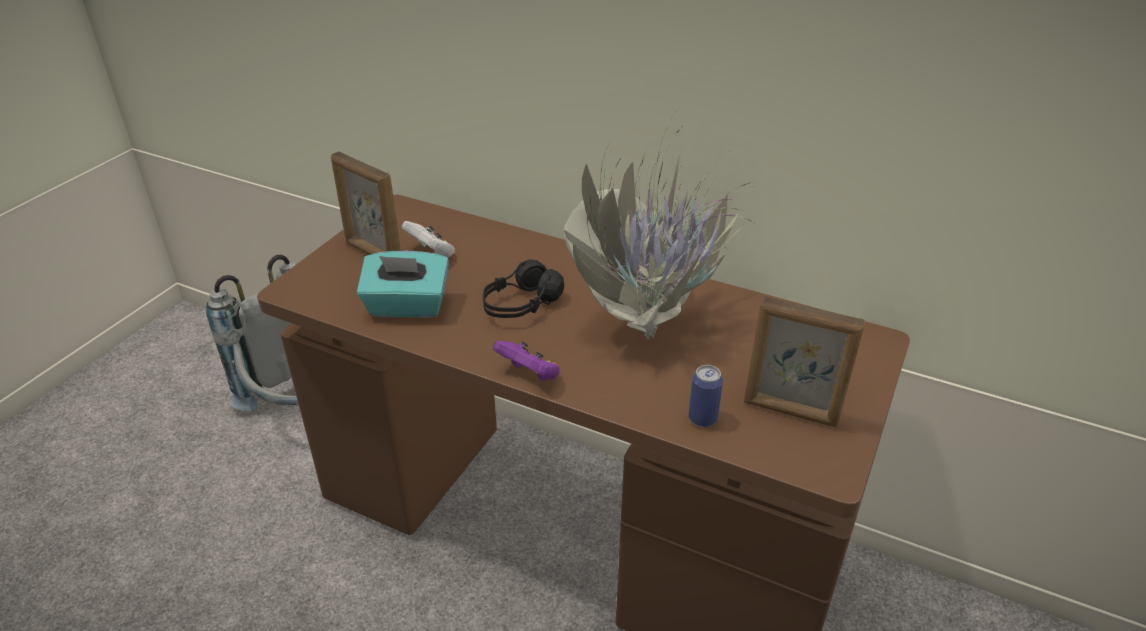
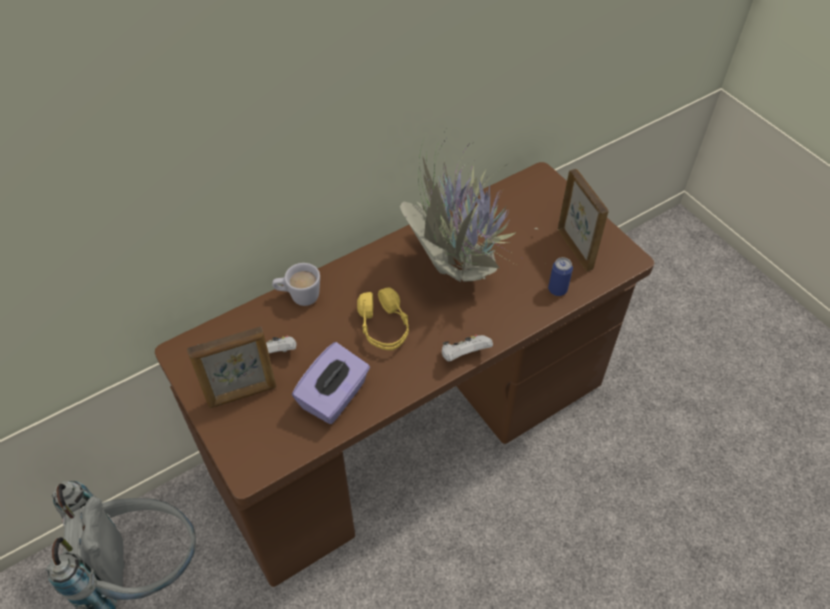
camera: 60 degrees left, 15 degrees up
turquoise tissue box [357,251,449,318] -> purple tissue box [292,342,370,424]
black headphones [483,260,564,318] -> yellow headphones [357,288,409,350]
purple game controller [493,341,559,381] -> white game controller [442,335,493,362]
picture frame [744,297,865,428] -> picture frame turned 75 degrees counterclockwise [558,169,609,272]
none -> white mug [272,263,320,306]

